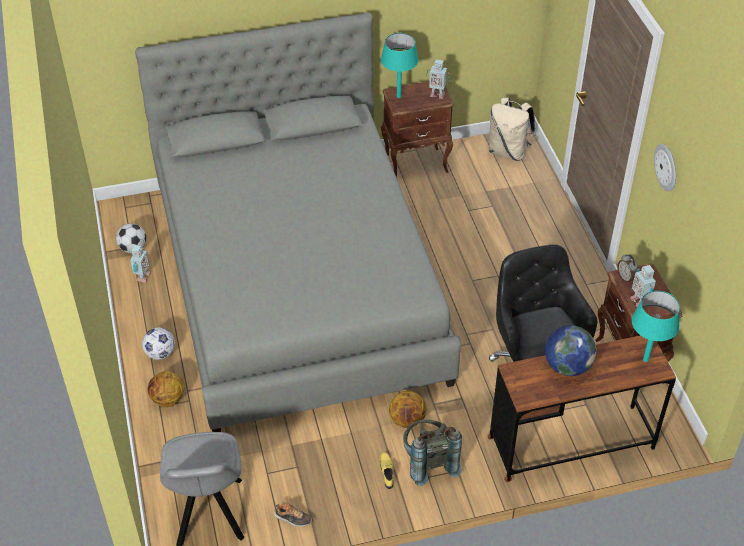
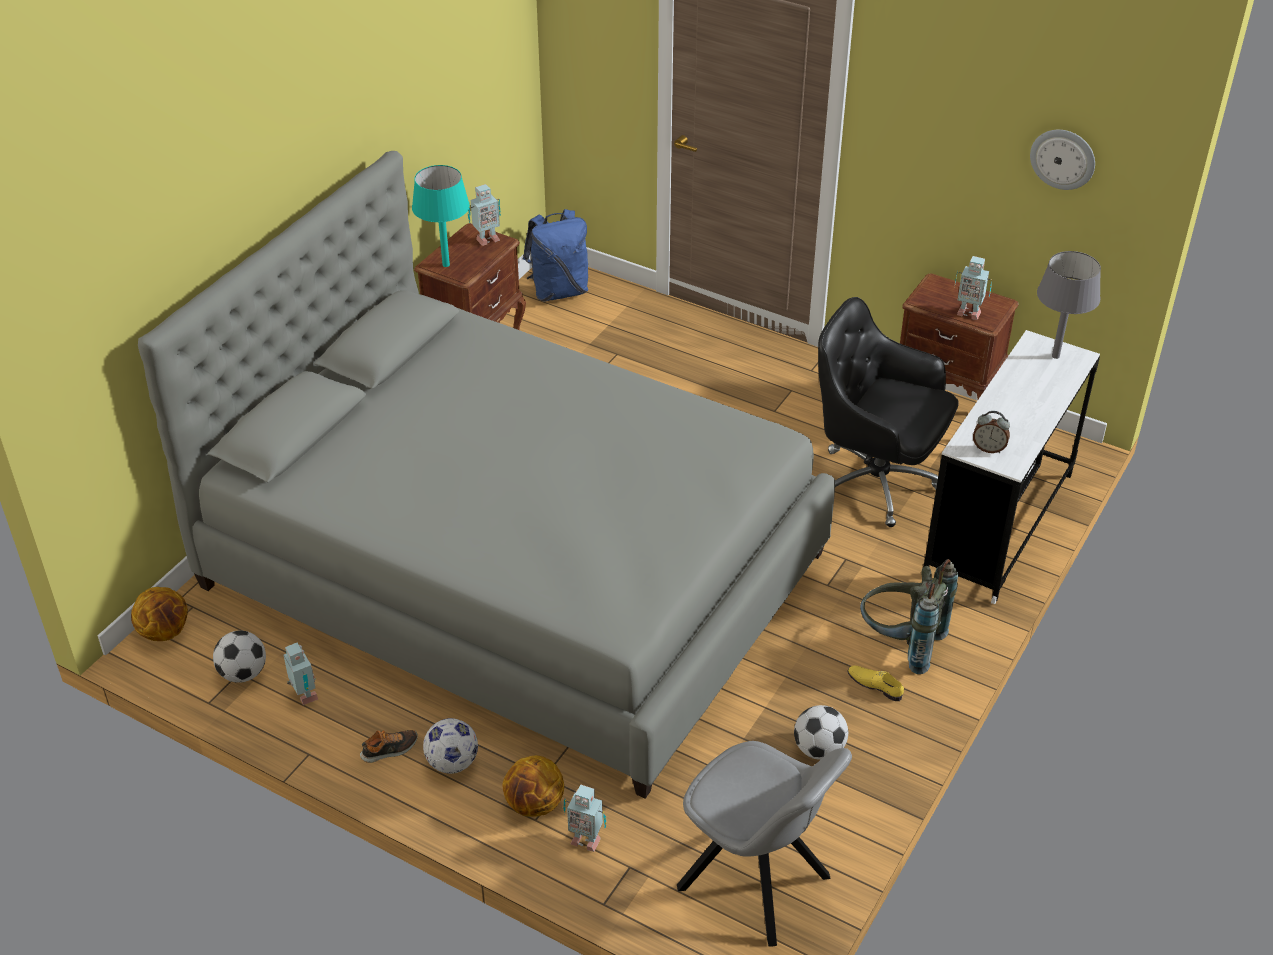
camera: 45 degrees left, 5 degrees down
shoe [274,503,313,527] -> shoe moved to [360,730,418,763]
basketball [389,391,427,428] -> basketball moved to [131,587,188,641]
beige backpack [488,98,535,161] -> blue backpack [523,209,588,301]
brown desk [488,335,676,482] -> white desk [923,330,1100,604]
globe [545,325,597,376] -> none
alarm clock [617,254,638,284] -> alarm clock moved to [973,411,1010,453]
turquoise table lamp [632,291,680,362] -> grey table lamp [1037,251,1101,359]
wall clock [654,144,676,191] -> wall clock moved to [1030,130,1095,190]
none -> toy robot [563,784,606,852]
none -> football [794,705,848,760]

